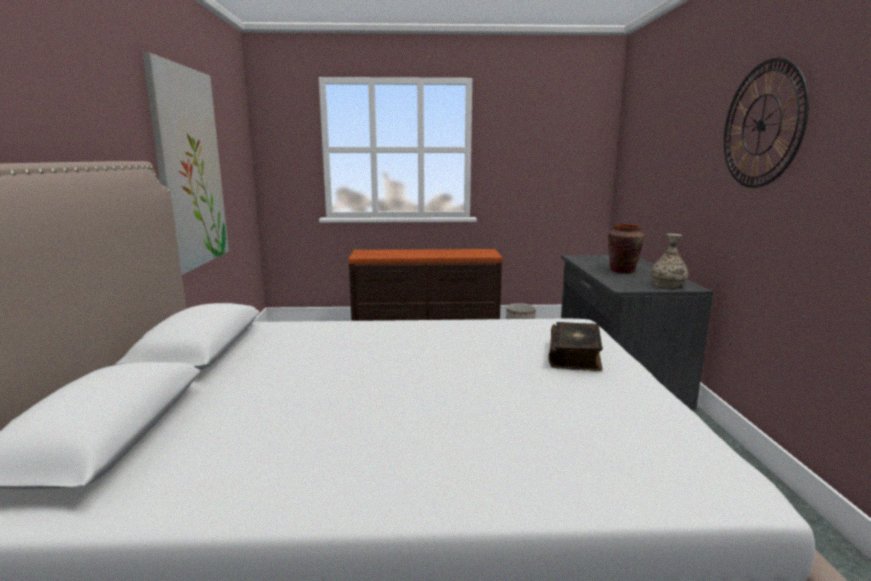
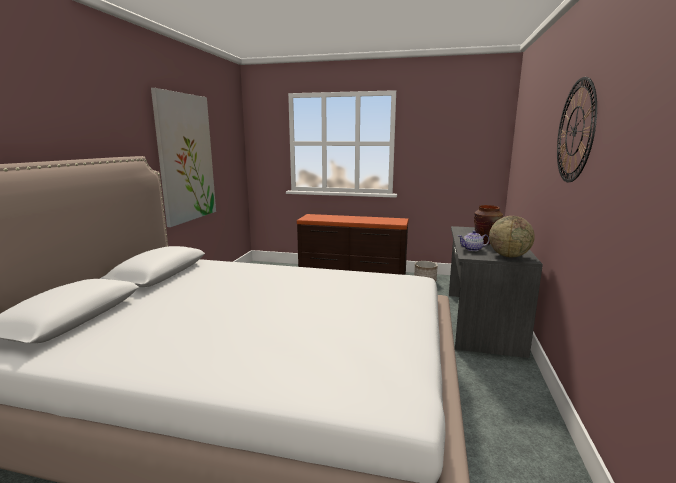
camera: 15 degrees right, 0 degrees up
book [548,322,603,371] -> none
vase [651,234,688,288] -> globe [489,216,535,257]
none -> teapot [458,231,489,251]

